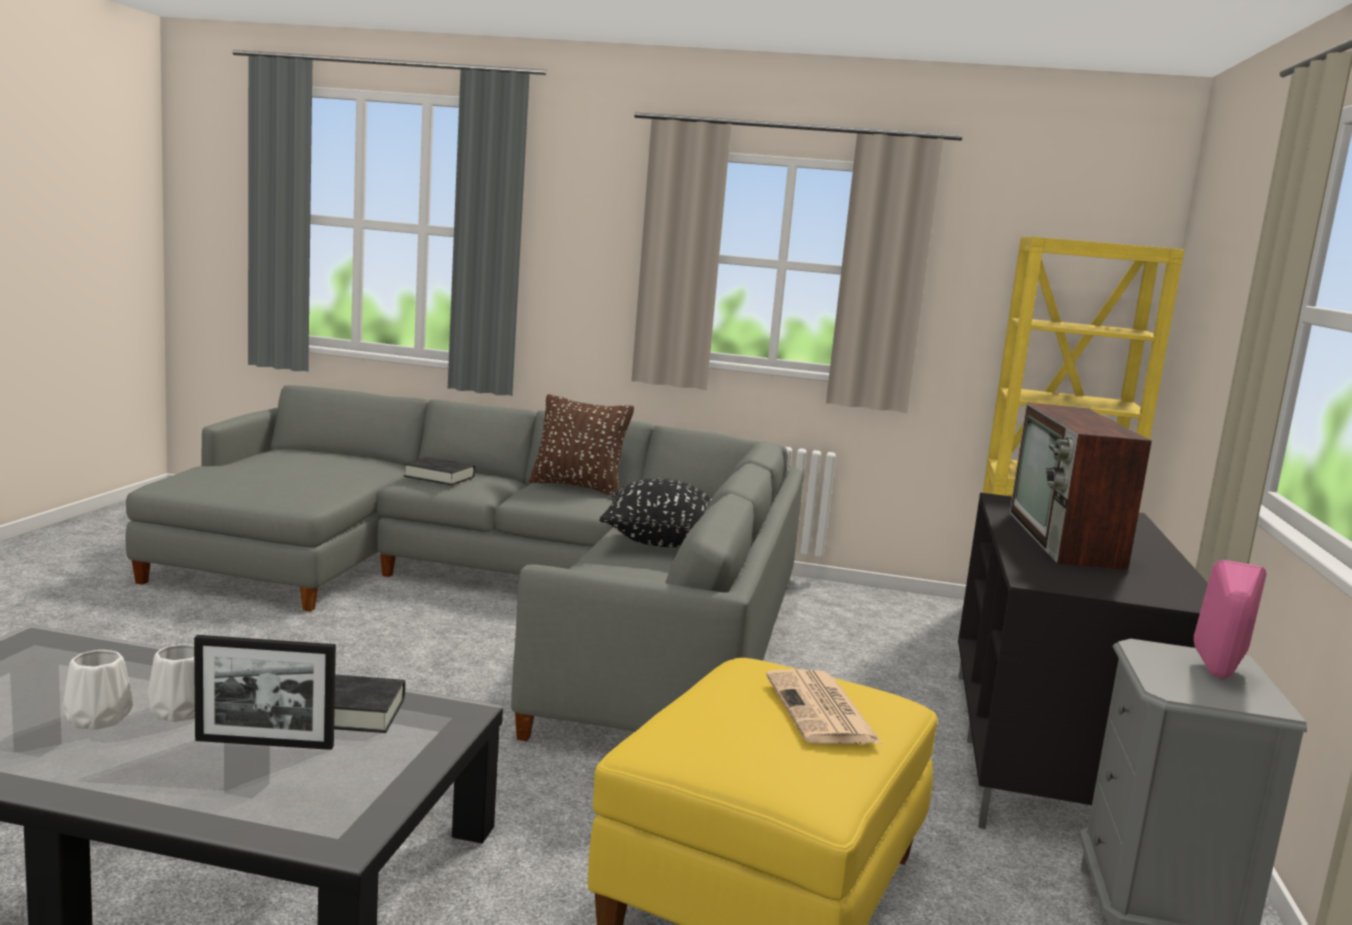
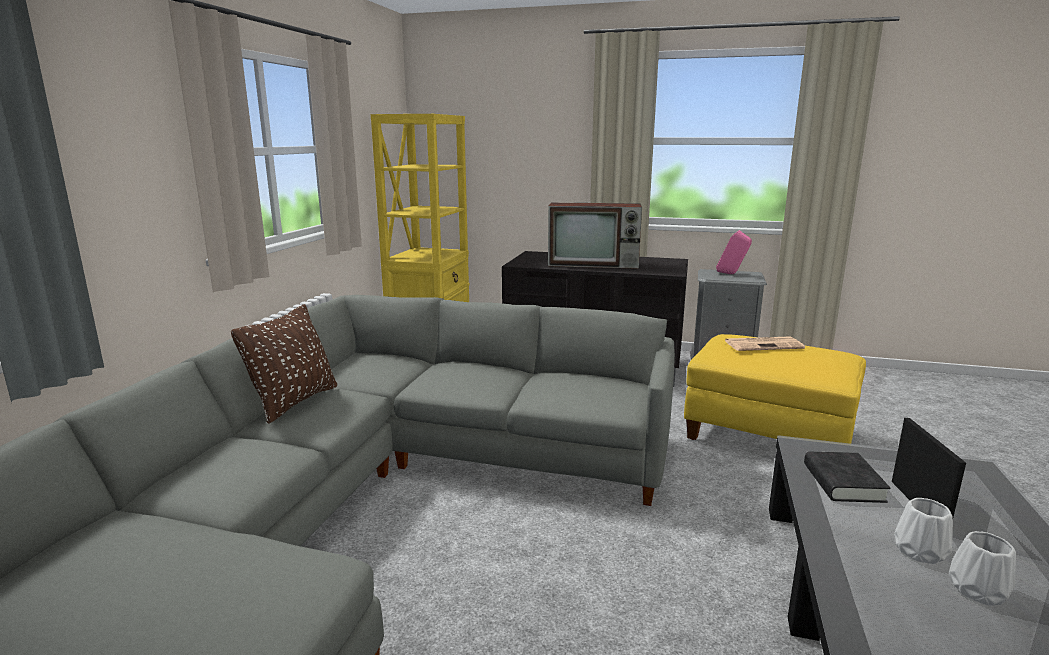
camera: 85 degrees left, 5 degrees up
black book [404,457,475,485] -> none
black pillow [599,479,711,547] -> none

